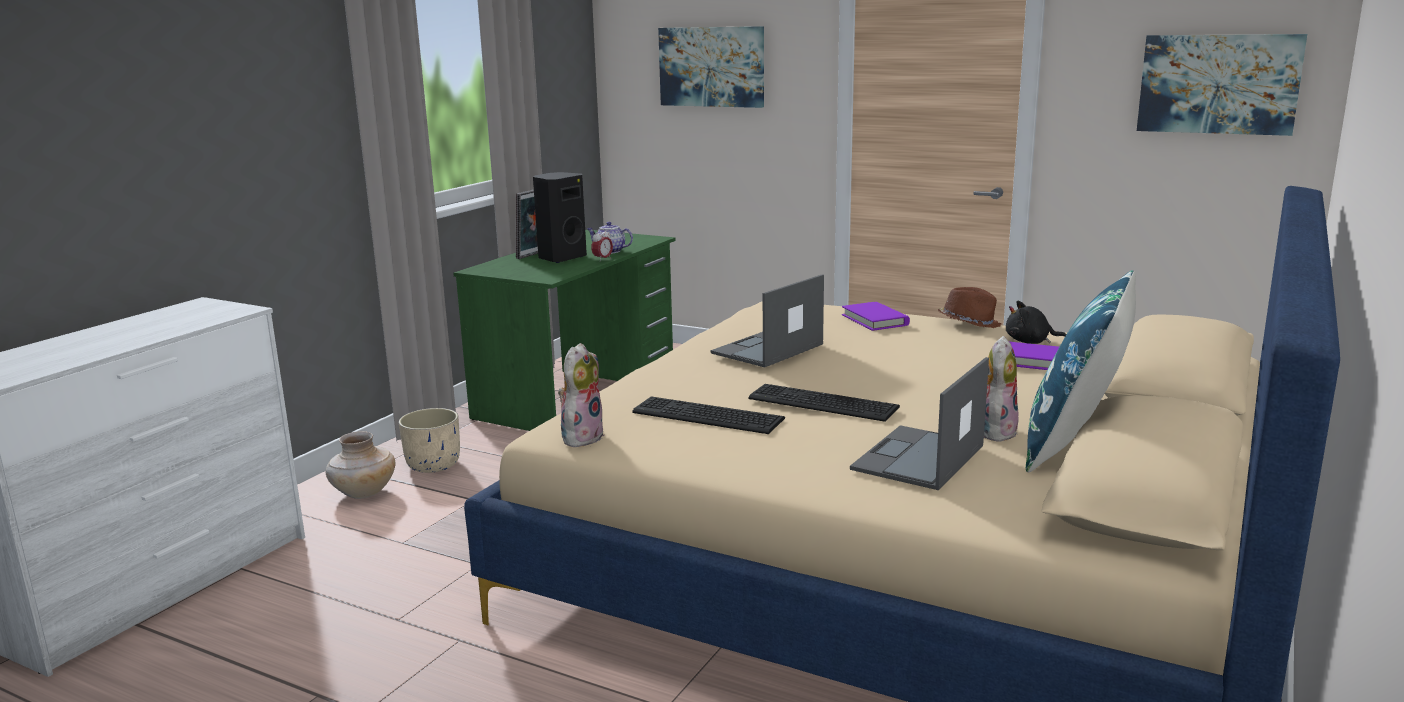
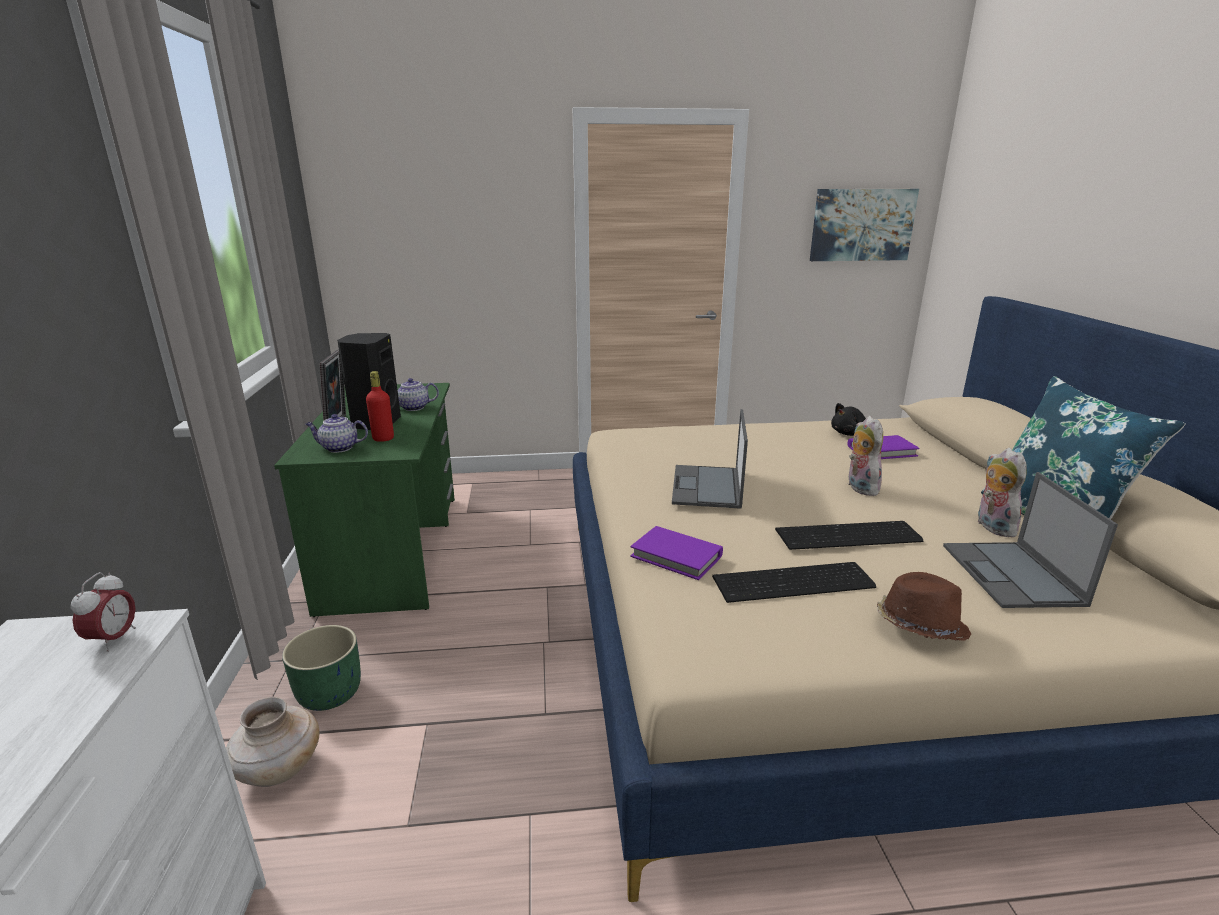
camera: 35 degrees left, 5 degrees up
beige planter [399,408,460,473] -> green planter [282,625,361,711]
plush toy [558,343,605,447] -> plush toy moved to [848,416,883,496]
alarm clock [591,228,613,260] -> alarm clock moved to [71,572,136,652]
picture [658,26,764,108] -> none
purple book [842,302,910,331] -> purple book moved to [630,526,723,580]
brown hat [938,287,1001,328] -> brown hat moved to [877,572,971,641]
none -> teapot [305,414,368,453]
none -> red bottle [366,371,394,442]

